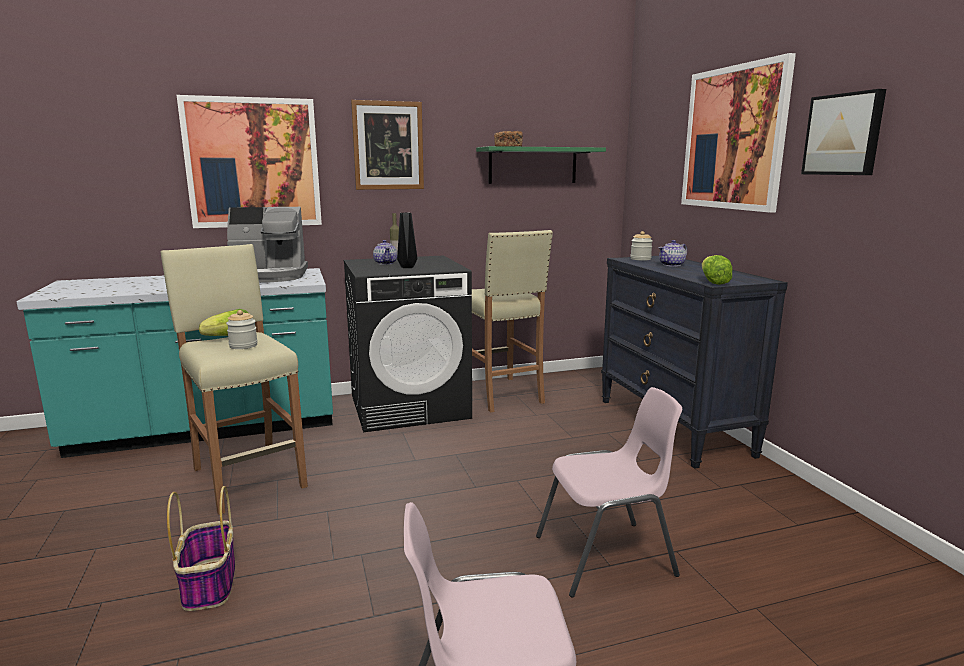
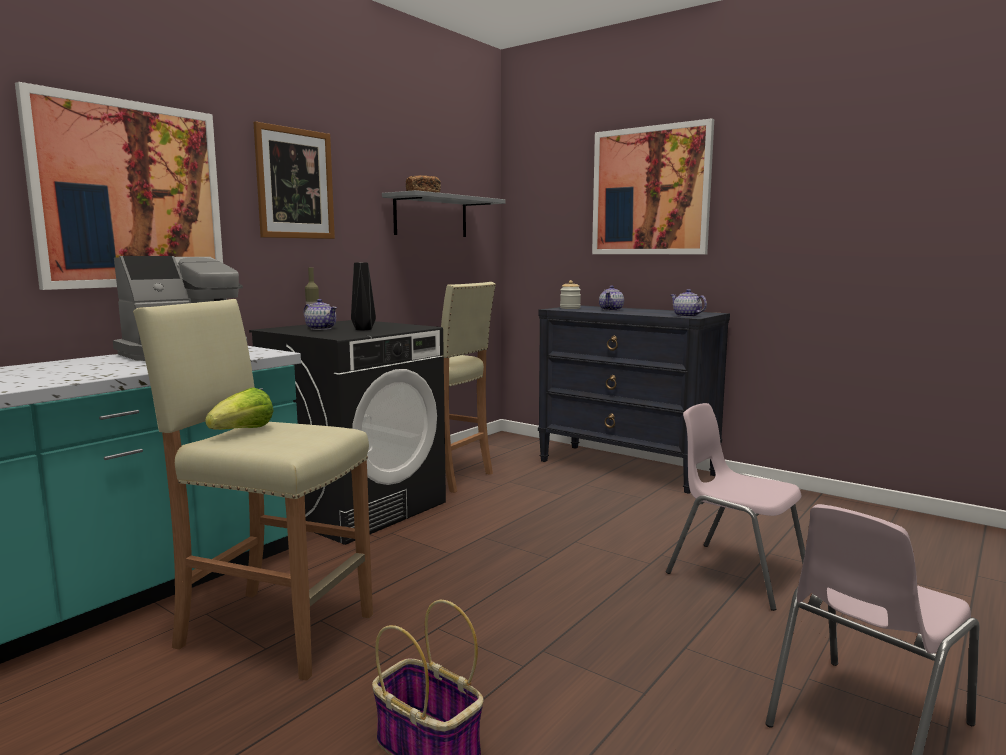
camera: 35 degrees left, 5 degrees down
jar [226,310,258,349] -> none
green shelf [476,146,606,184] -> grey shelf [382,190,506,237]
pink chair [536,387,682,598] -> pink chair turned 90 degrees counterclockwise [666,403,805,611]
lettuce [702,255,733,285] -> teapot [671,289,707,317]
picture [801,89,886,175] -> none

